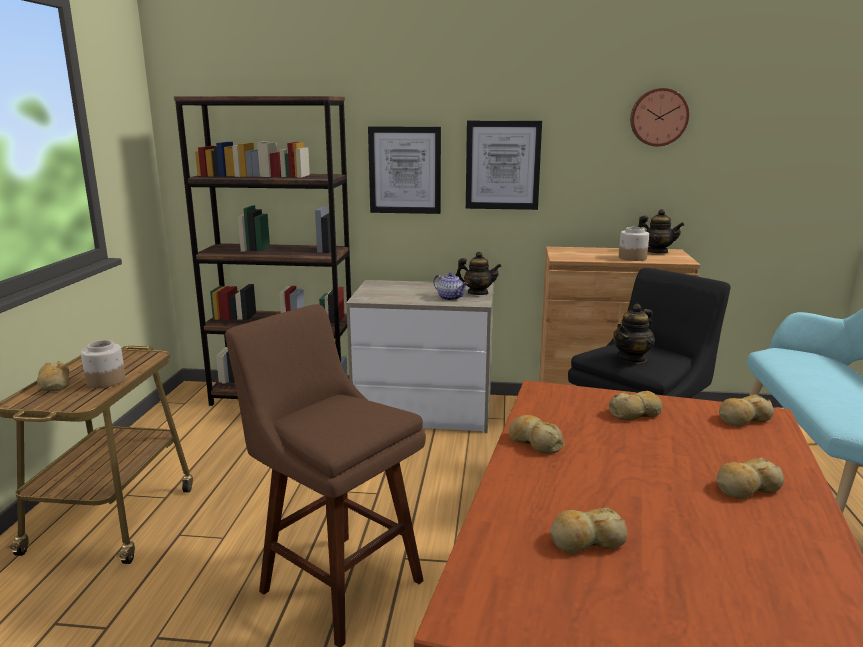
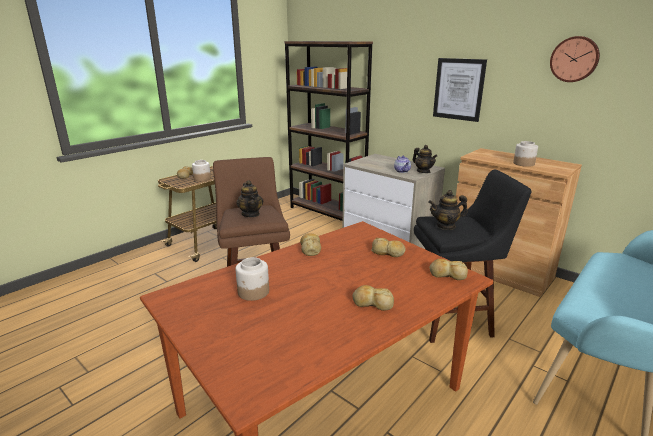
camera: 35 degrees right, 5 degrees up
picture [368,126,441,214] -> none
bread [550,507,627,554] -> jar [235,257,269,301]
teapot [638,209,684,254] -> teapot moved to [236,180,263,217]

